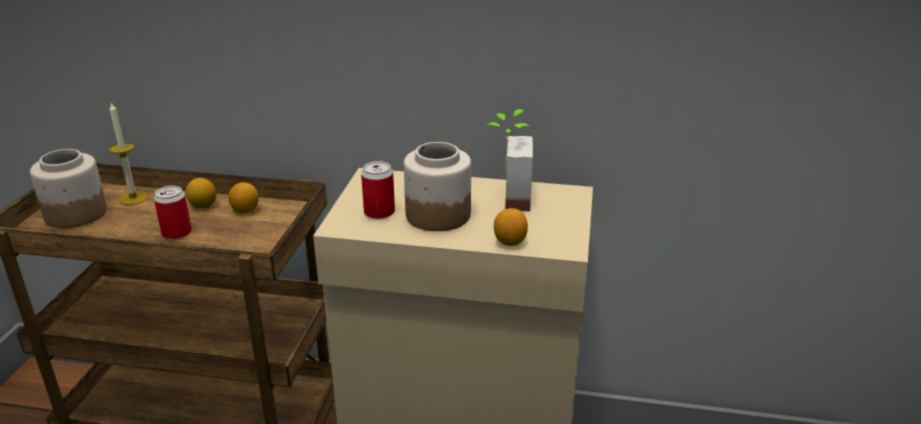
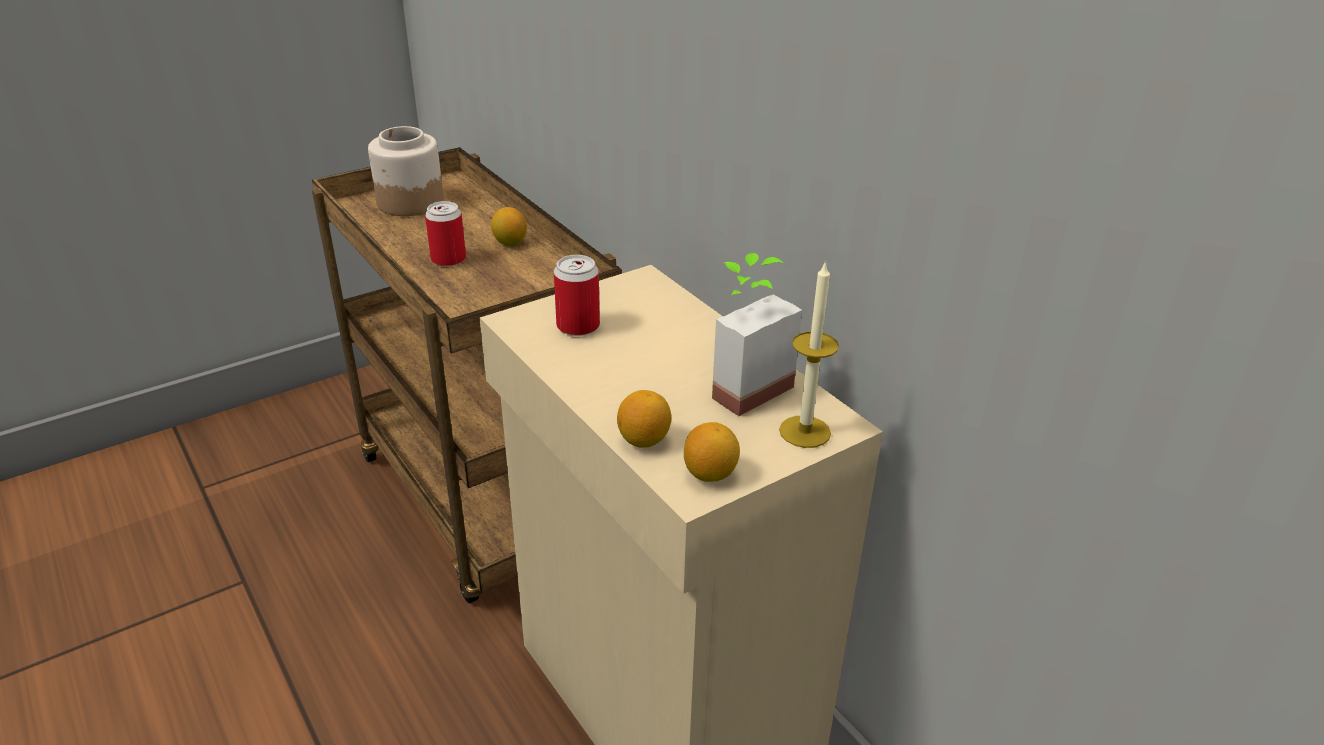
camera: 45 degrees right, 5 degrees up
candle [109,103,148,205] -> candle moved to [779,261,839,448]
lemon [228,182,259,213] -> lemon moved to [684,422,740,482]
jar [404,142,471,231] -> none

